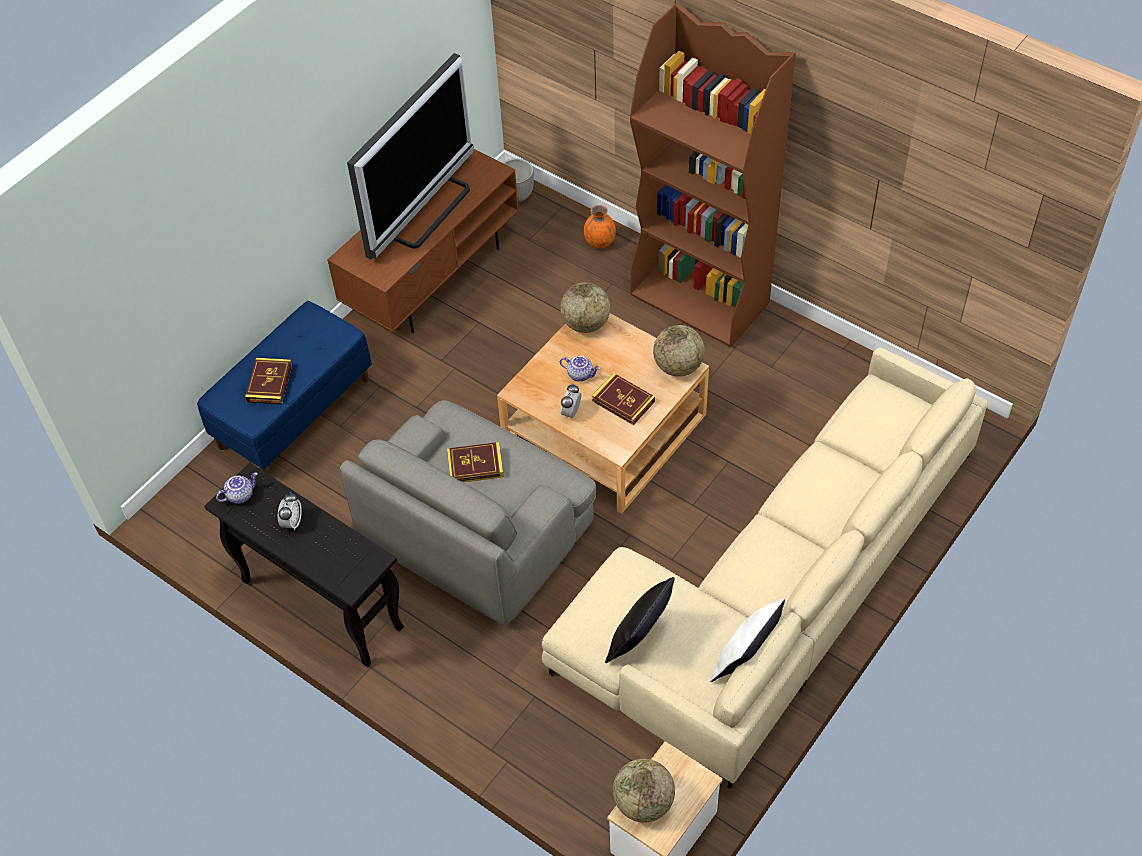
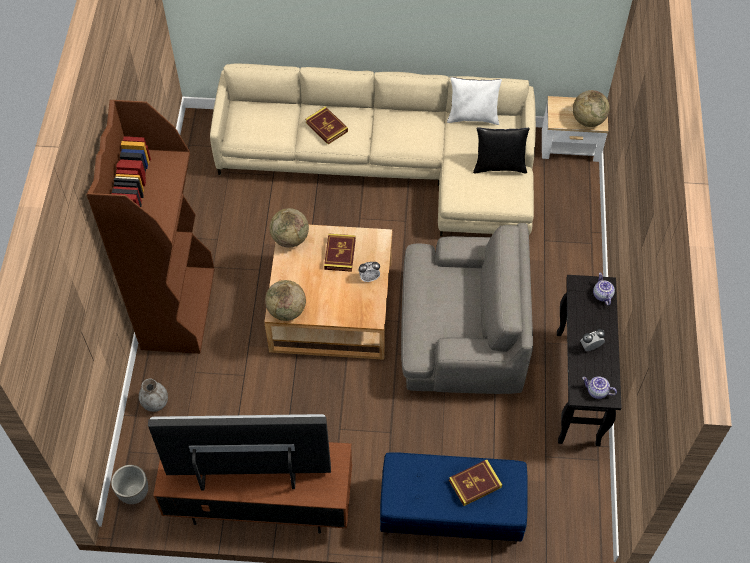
camera: 125 degrees left, 5 degrees up
book [447,442,504,482] -> book moved to [305,106,348,144]
teapot [560,356,600,382] -> teapot moved to [593,273,615,306]
orange vase [584,205,616,249] -> grey vase [139,379,168,412]

